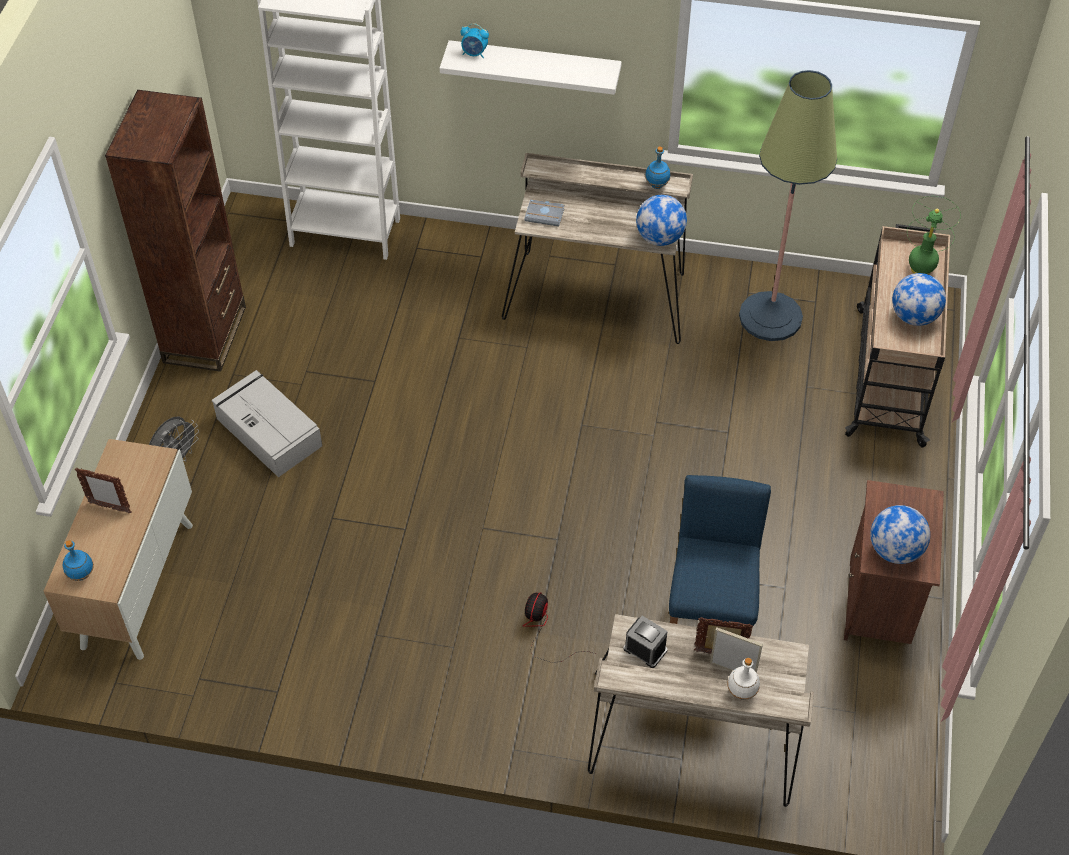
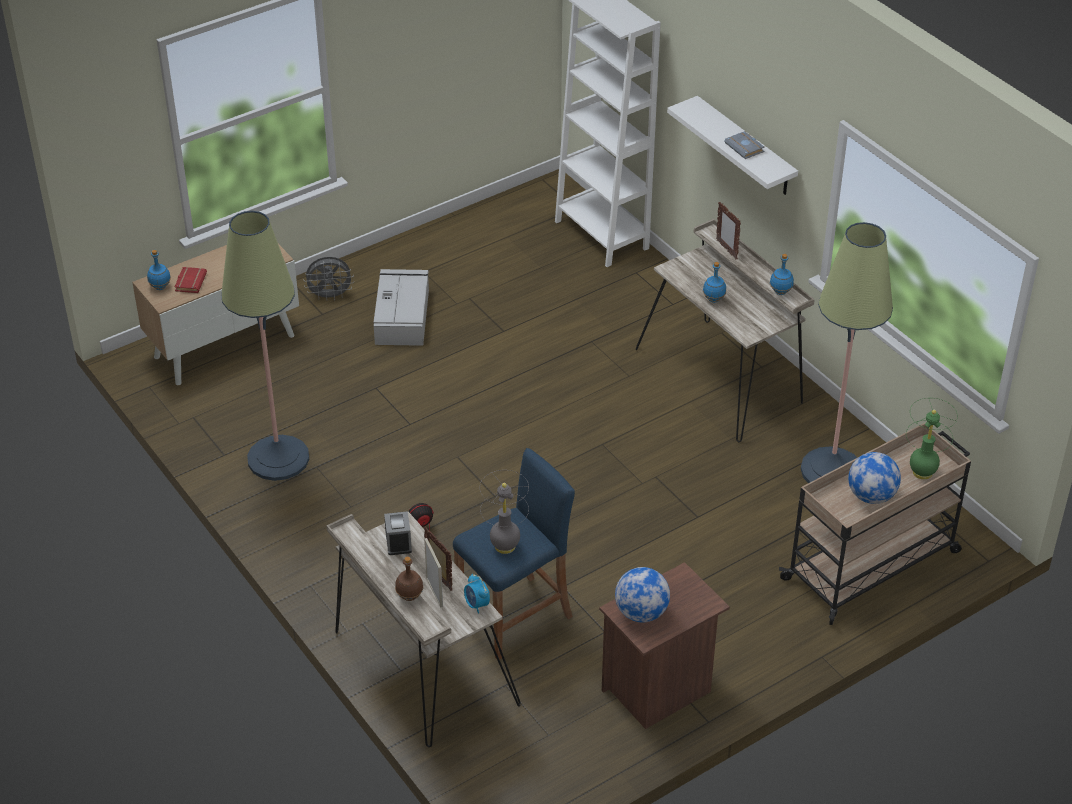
camera: 45 degrees right, 10 degrees down
picture frame [74,468,132,513] -> picture frame moved to [716,202,741,259]
brown bookcase [105,90,246,372] -> none
alarm clock [461,23,489,58] -> alarm clock moved to [464,574,490,614]
grey book [524,199,564,227] -> grey book moved to [724,131,765,159]
globe [636,195,687,246] -> none
white bottle [727,658,760,700] -> brown bottle [395,557,423,601]
none -> red book [175,267,207,293]
none -> floor lamp [221,211,309,481]
none -> grey table lamp [480,470,529,554]
none -> blue bottle [703,262,726,303]

